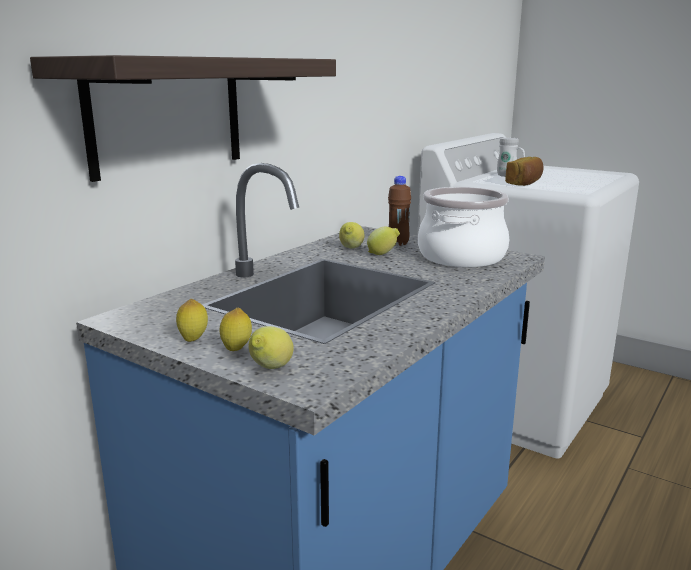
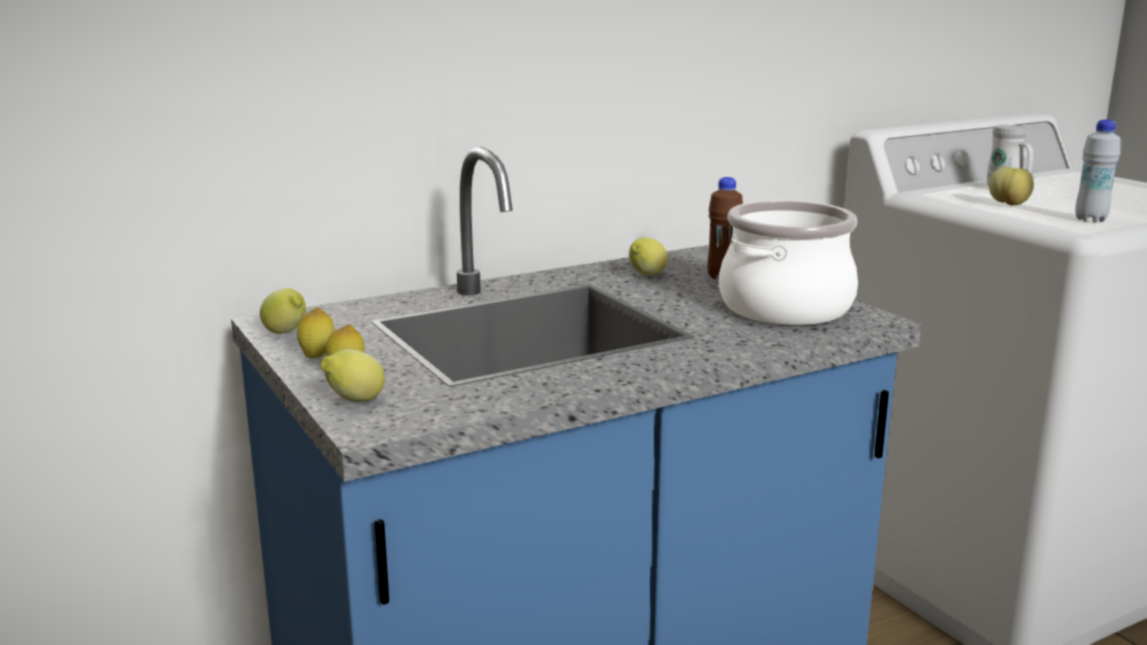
camera: 25 degrees right, 0 degrees up
shelf [30,55,336,182] -> none
lemon [367,227,400,255] -> lemon moved to [260,288,306,334]
bread [505,157,544,186] -> apple [989,167,1034,206]
none -> white bottle [1075,120,1121,223]

